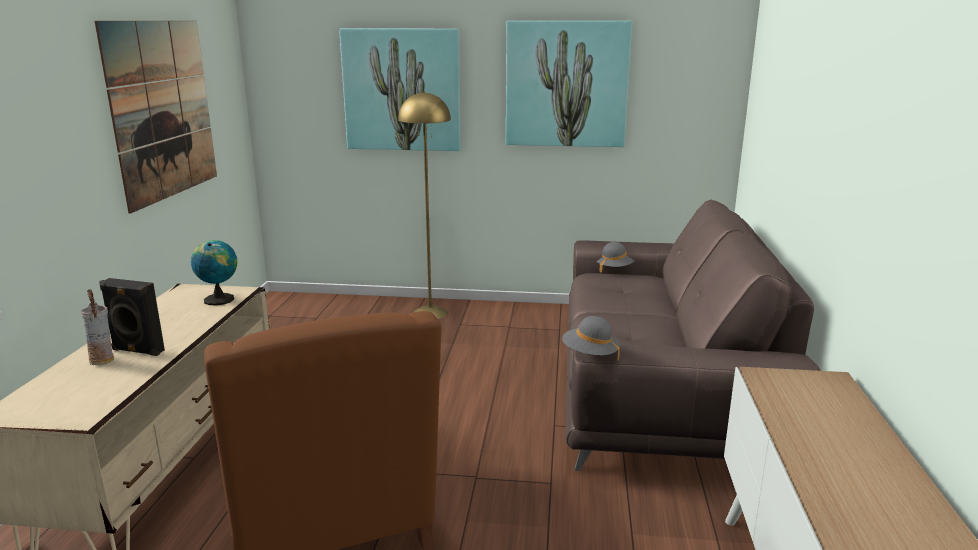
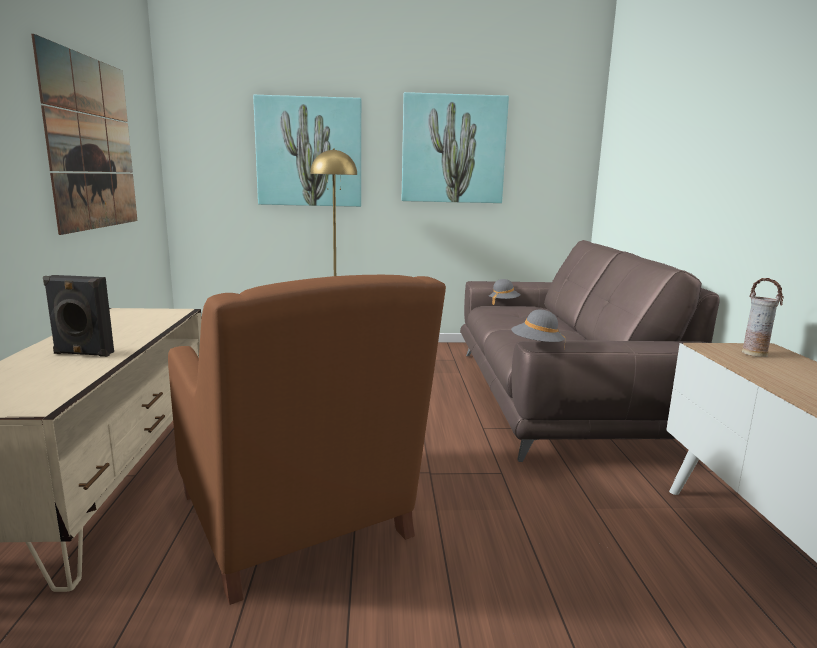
camera: 10 degrees left, 5 degrees down
vase [81,289,114,365] -> vase moved to [742,278,784,357]
globe [191,240,237,306] -> none

